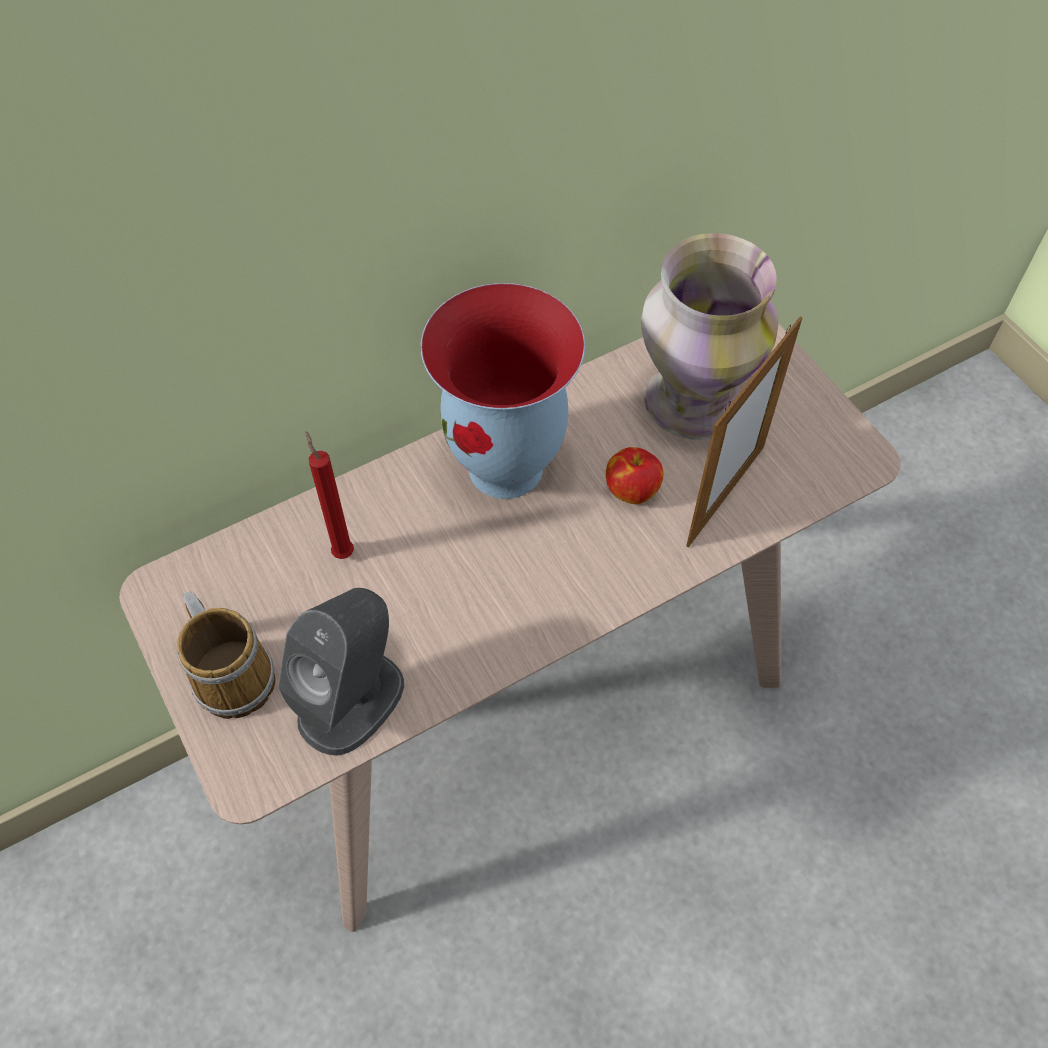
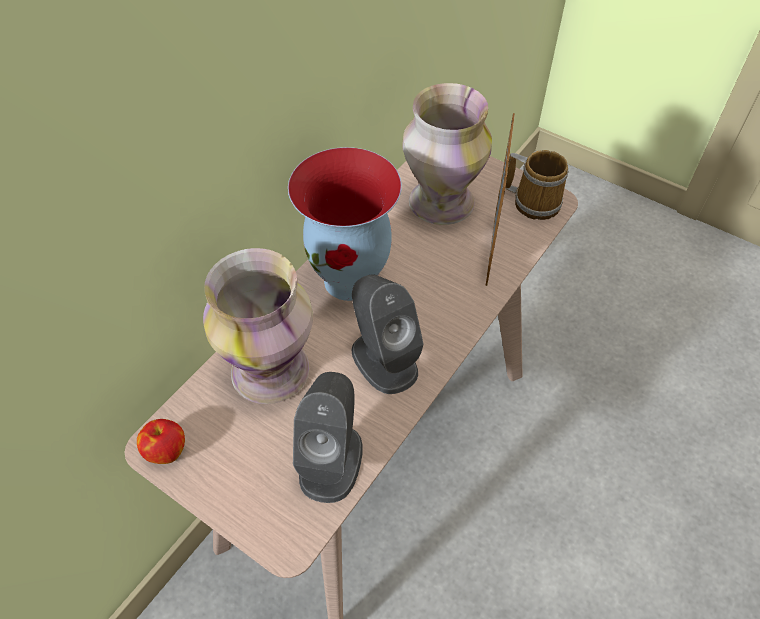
camera: 25 degrees left, 5 degrees down
mug [177,592,276,719] -> mug moved to [505,150,569,220]
red candle [306,431,354,559] -> vase [203,248,313,404]
apple [606,447,663,504] -> apple moved to [137,419,185,464]
none -> grey speaker [351,274,424,394]

